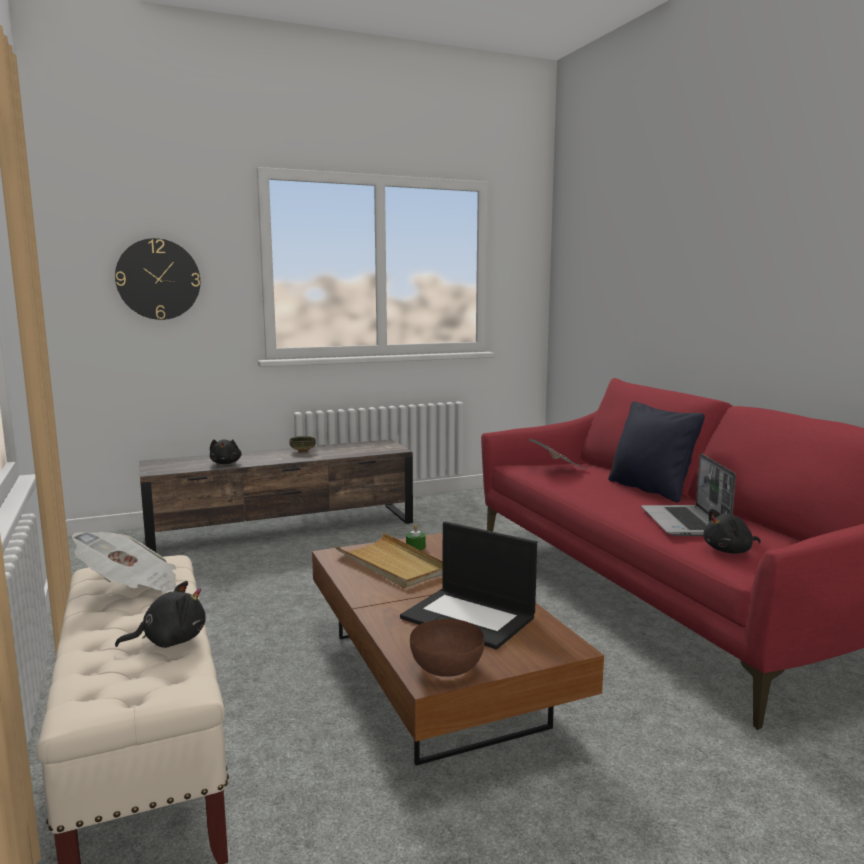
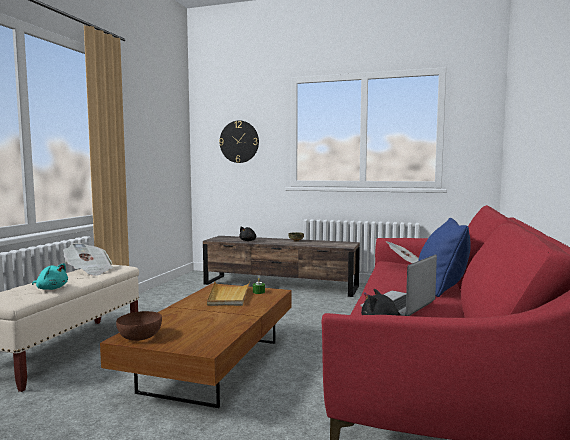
camera: 40 degrees right, 5 degrees down
black plush toy [115,581,206,648] -> turquoise plush toy [32,263,68,290]
laptop [400,521,537,649] -> none
black pillow [608,401,705,503] -> blue pillow [419,218,471,297]

